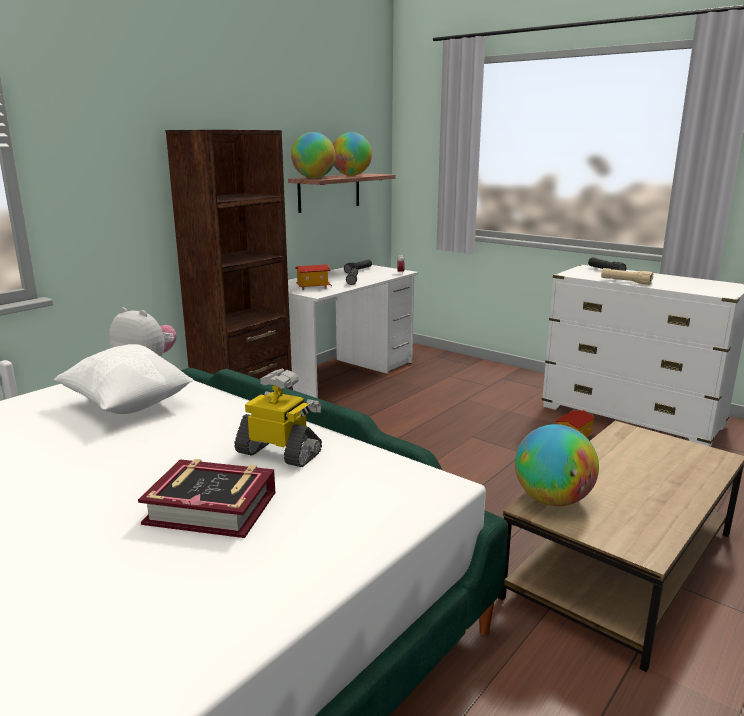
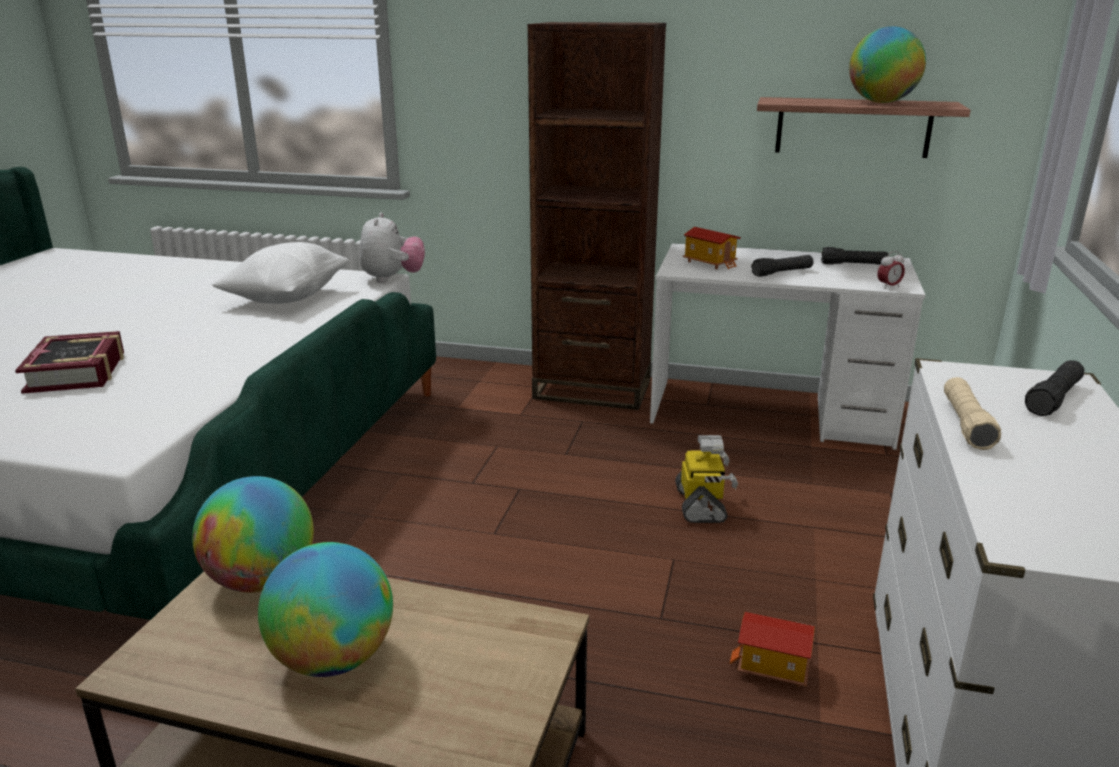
camera: 65 degrees right, 5 degrees up
toy robot [234,368,322,467] -> toy robot moved to [675,435,738,523]
globe [291,132,336,178] -> globe moved to [258,542,393,677]

